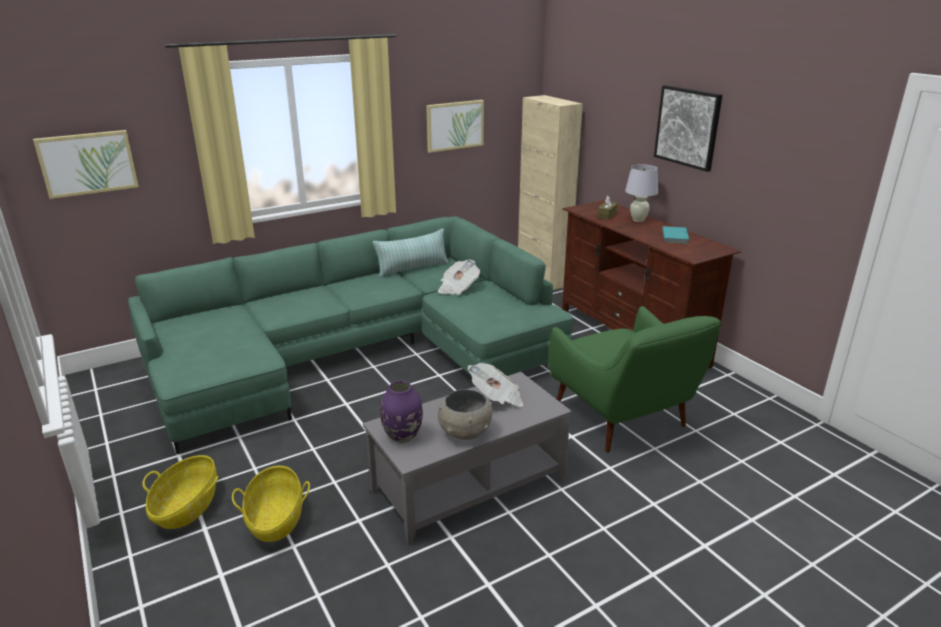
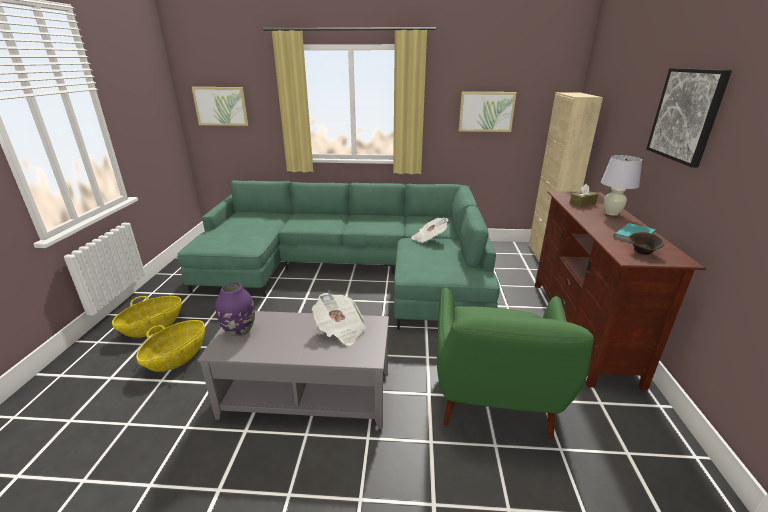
camera: 35 degrees right, 0 degrees up
pillow [373,229,449,278] -> none
grey bowl [438,389,493,440] -> none
none -> brown bowl [629,232,664,255]

